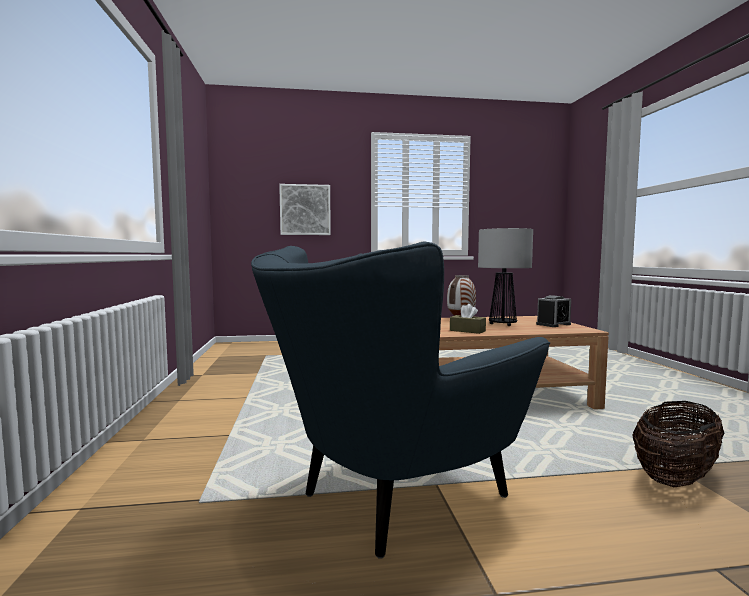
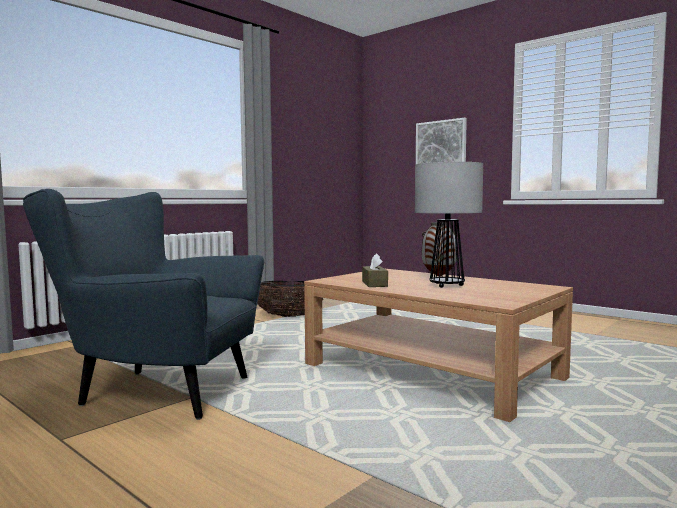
camera: 50 degrees right, 0 degrees up
alarm clock [536,295,571,327] -> none
basket [632,401,724,487] -> basket moved to [257,281,323,317]

